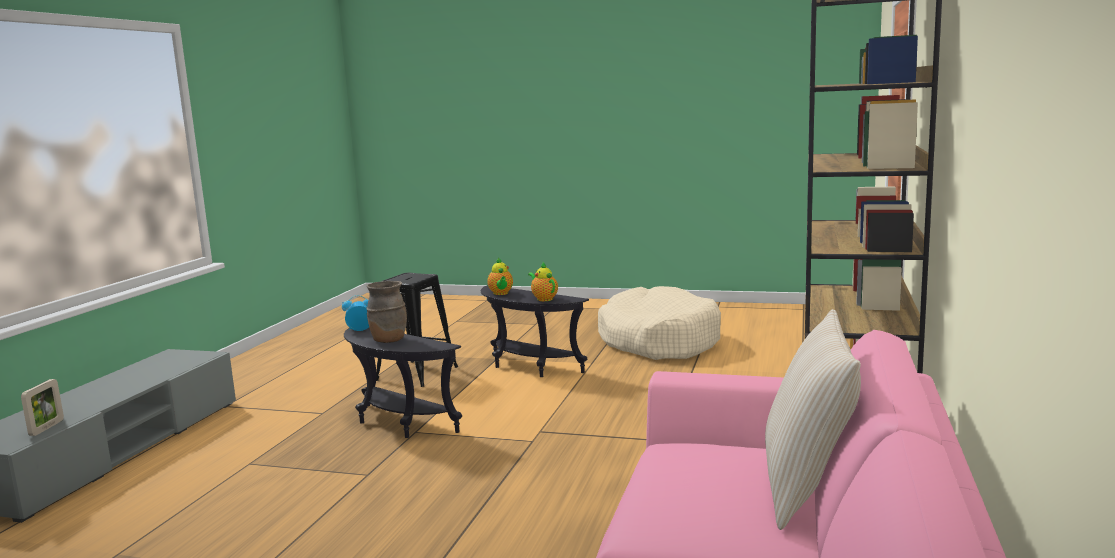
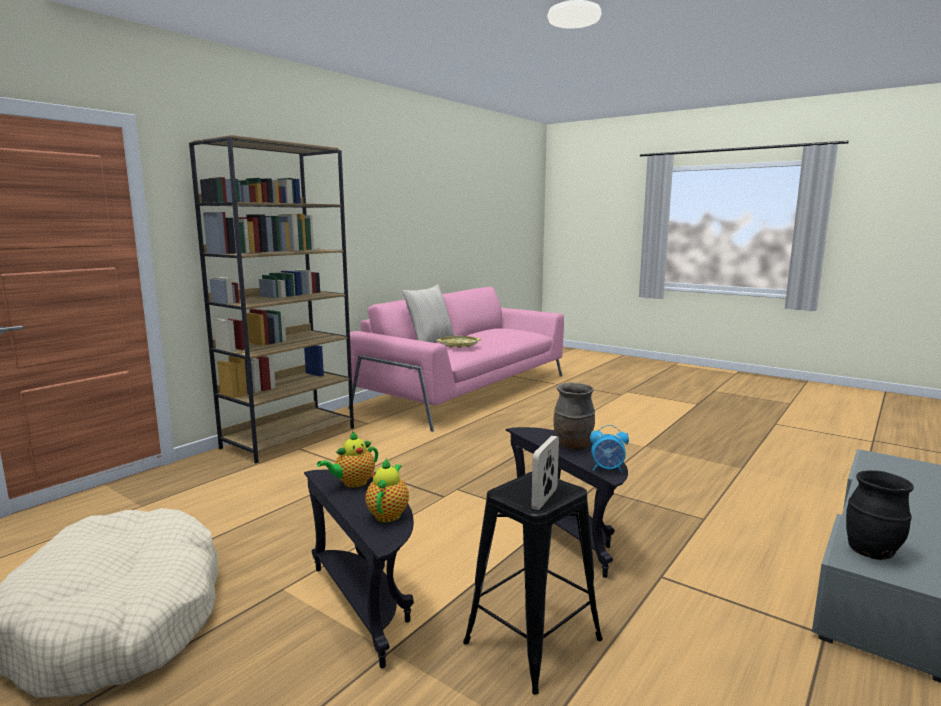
camera: 160 degrees left, 0 degrees up
picture frame [21,379,64,436] -> picture frame moved to [531,436,559,510]
teapot [528,262,558,301] -> teapot turned 60 degrees clockwise [317,431,378,488]
none -> yellow tray [436,336,481,348]
none -> black vase [846,470,914,560]

